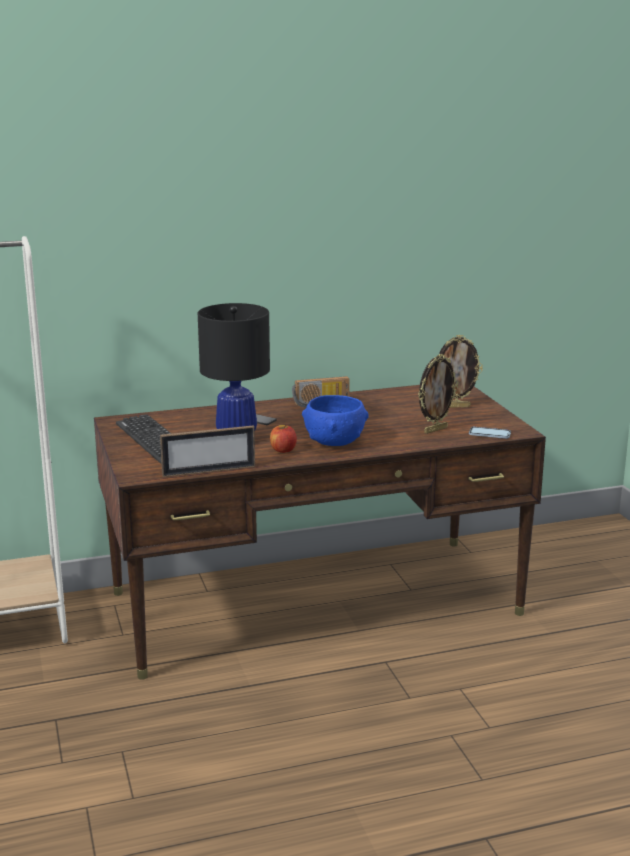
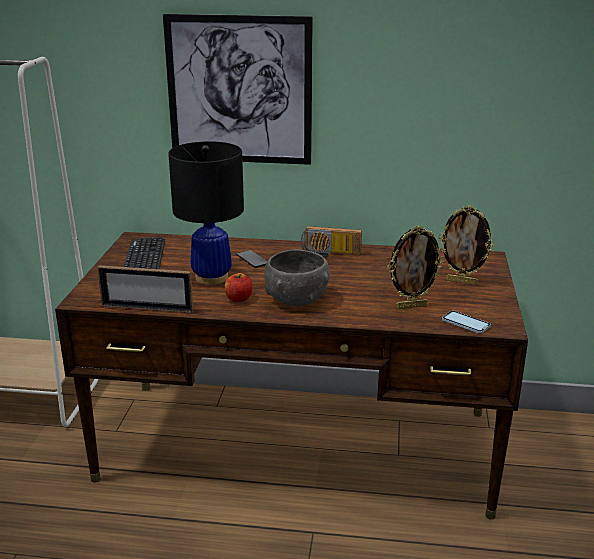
camera: 25 degrees right, 5 degrees up
blue bowl [302,395,369,446] -> grey bowl [264,249,330,306]
none -> picture [163,14,313,165]

